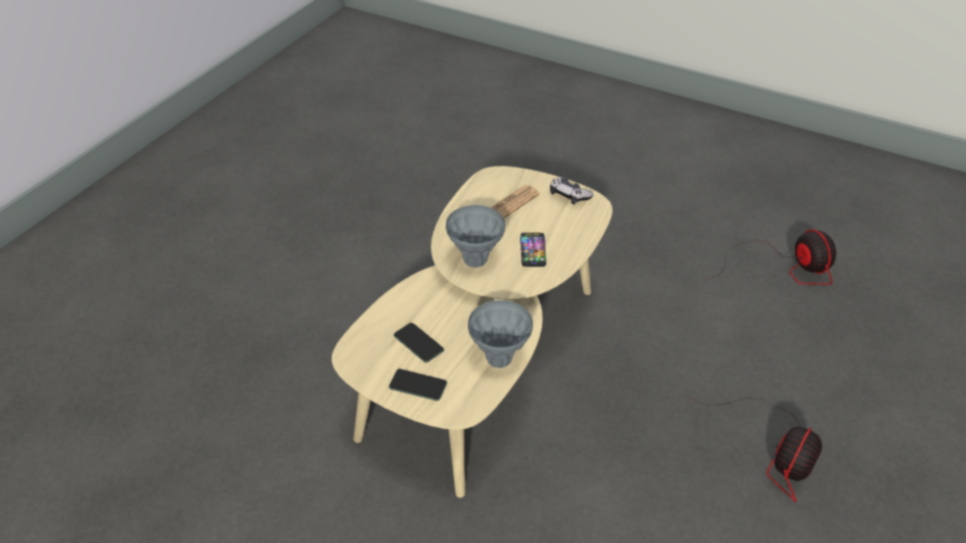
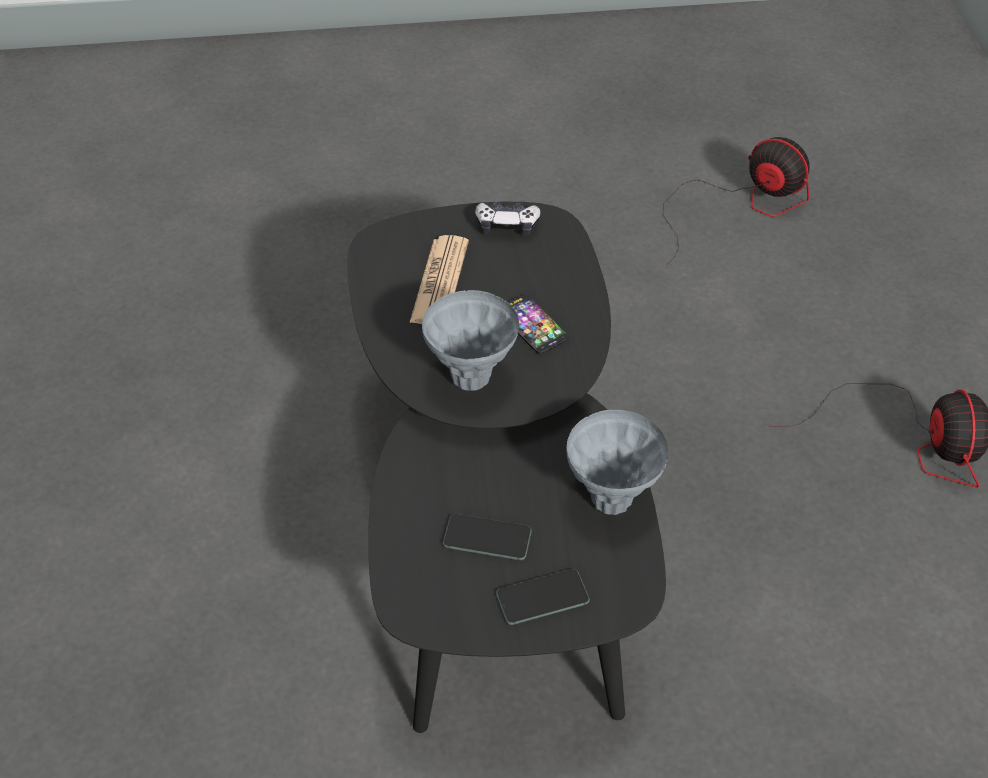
camera: 35 degrees left, 5 degrees up
beige coffee table [332,166,612,498] -> black coffee table [347,202,666,733]

